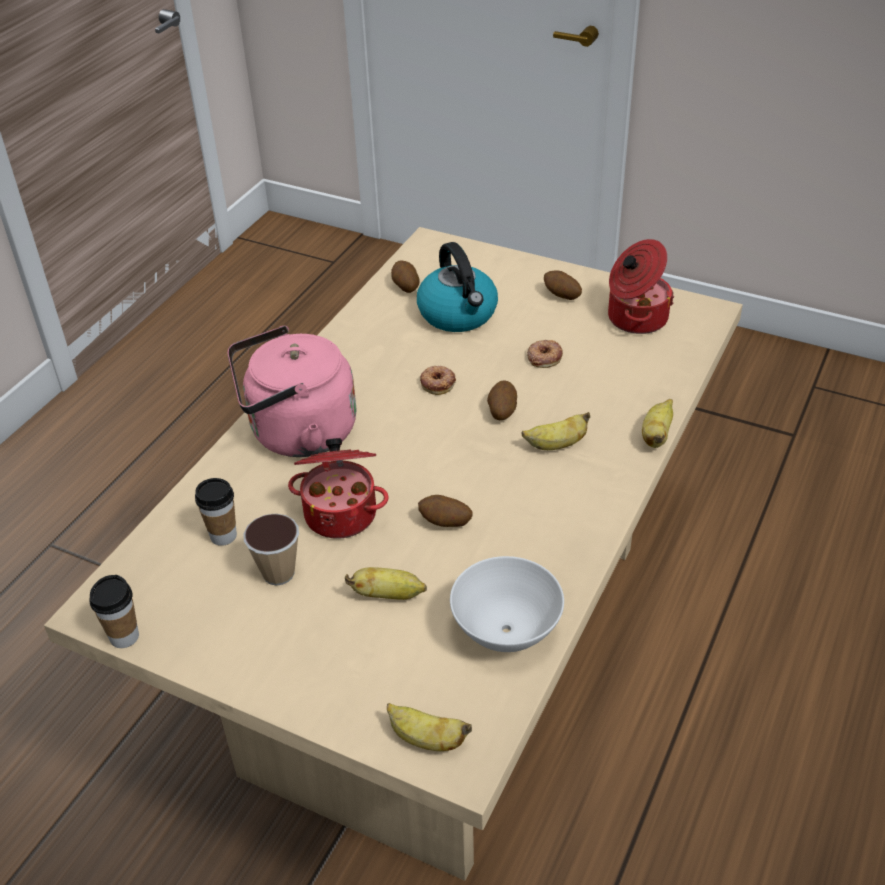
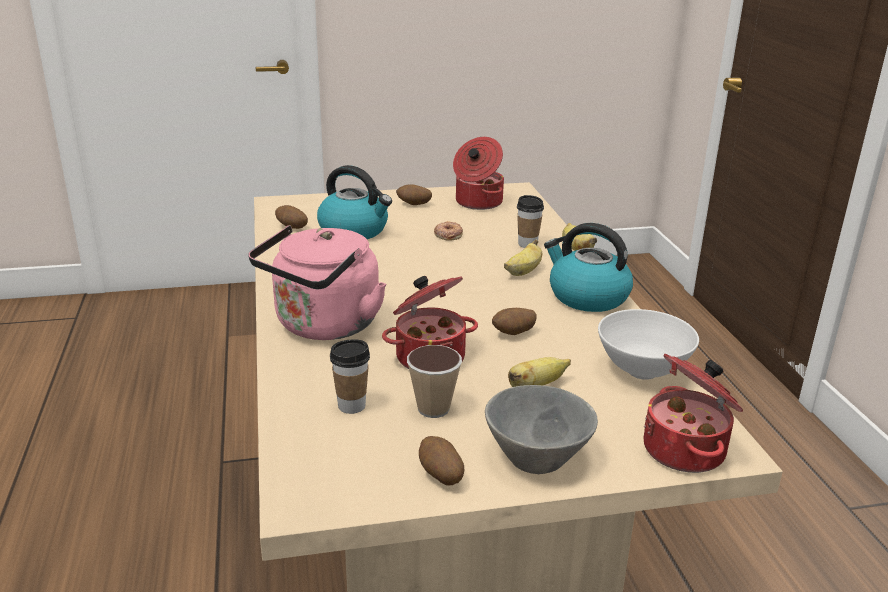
camera: 40 degrees left, 15 degrees down
cup [89,575,139,648] -> cup moved to [517,195,544,248]
banana [387,703,472,751] -> cooking pot [644,354,743,473]
donut [420,366,456,395] -> none
potato [487,380,517,420] -> potato moved to [419,436,464,486]
none -> grey bowl [485,385,598,474]
none -> kettle [544,223,633,312]

